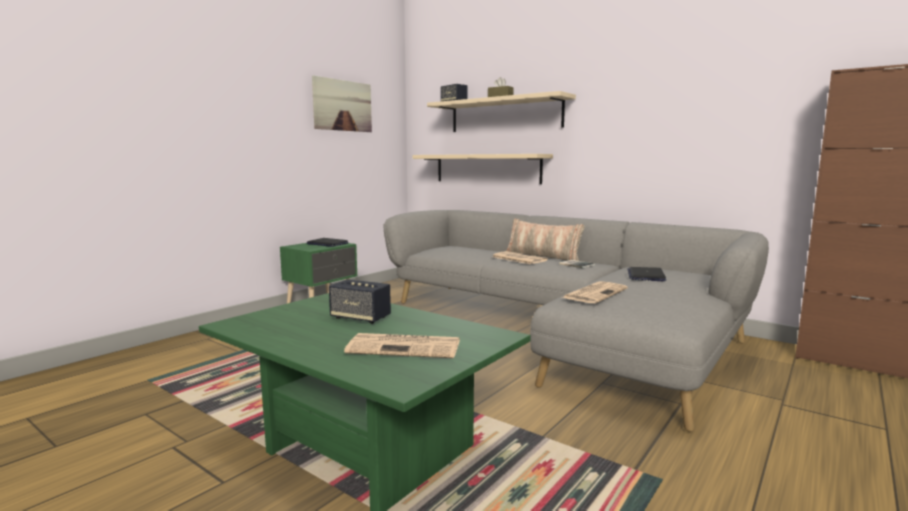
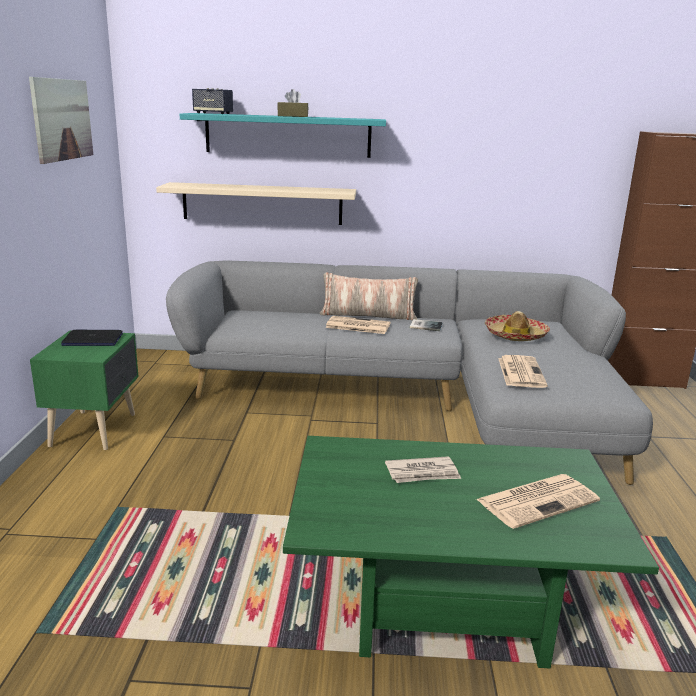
camera: 35 degrees left, 10 degrees up
speaker [329,279,391,324] -> newspaper [385,456,461,483]
beige shelf [427,91,576,132] -> turquoise shelf [180,113,386,158]
laptop [628,267,666,281] -> hat [485,311,550,341]

